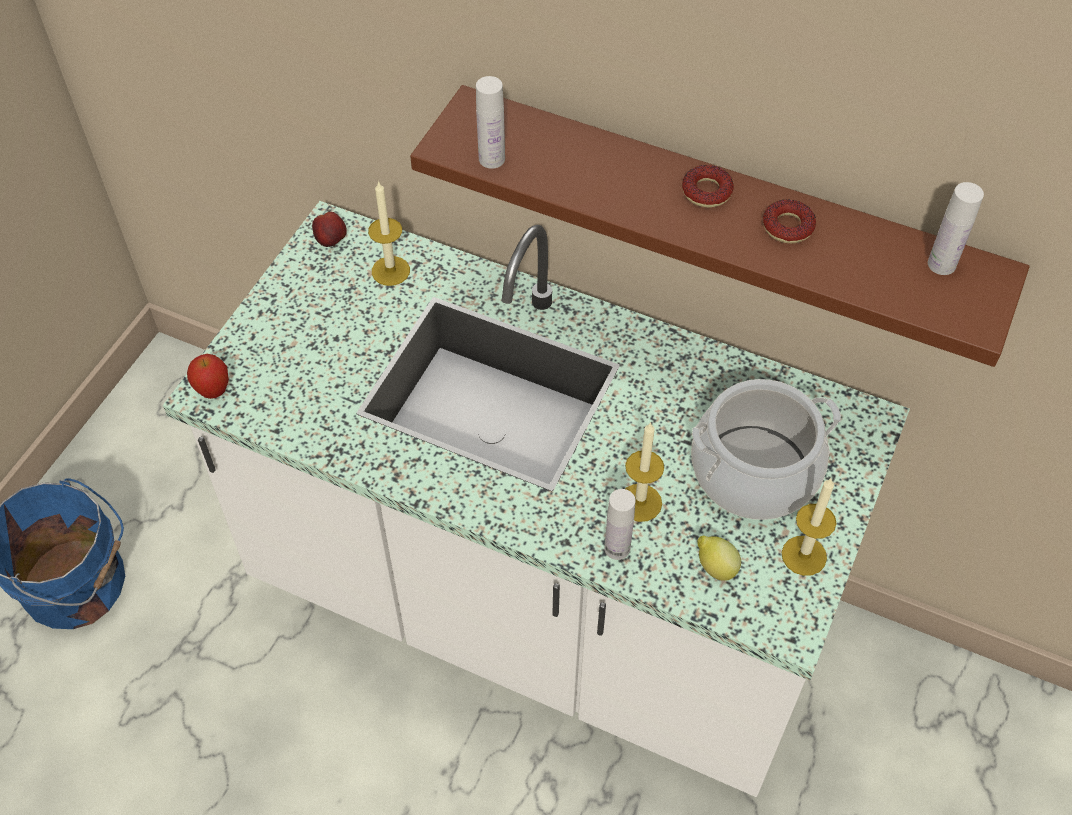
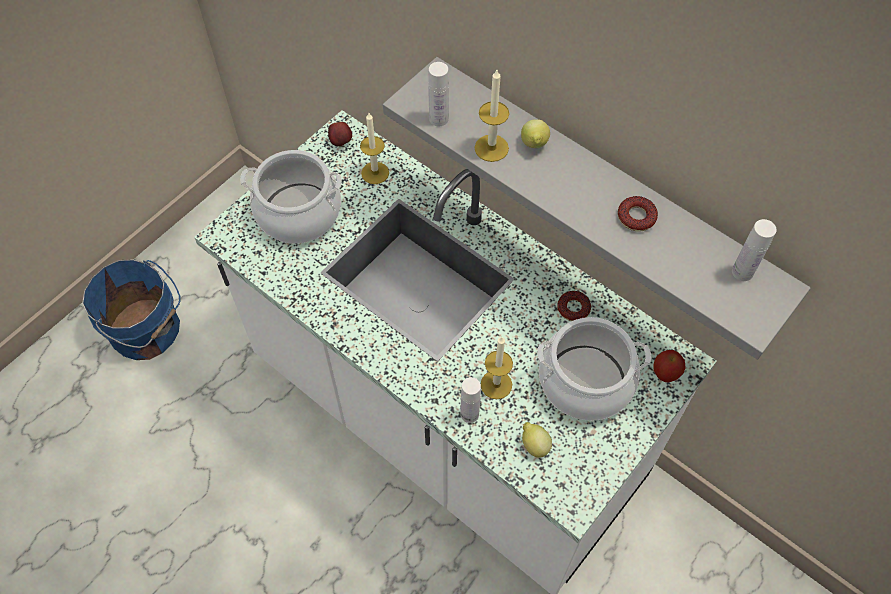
camera: 15 degrees right, 5 degrees up
apple [187,354,229,399] -> apple moved to [653,350,686,383]
brown shelf [410,85,1030,367] -> grey shelf [383,57,811,360]
donut [682,165,734,208] -> donut moved to [557,291,591,321]
candle [781,479,837,576] -> candle moved to [475,70,509,162]
none -> cooking pot [240,150,342,244]
none -> lemon [521,119,550,148]

